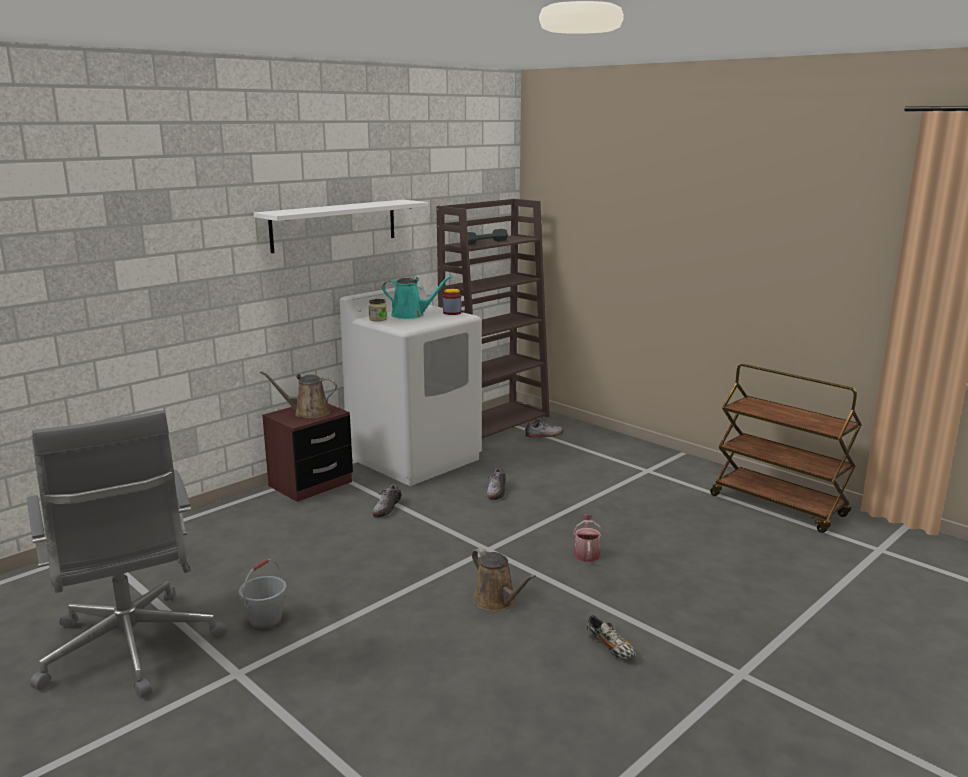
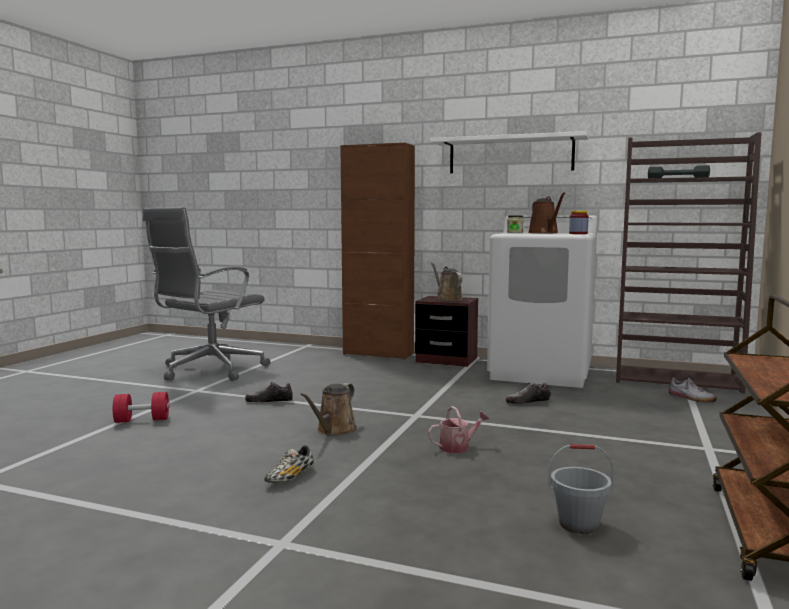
camera: 65 degrees right, 10 degrees down
grey bucket [239,559,287,631] -> grey bucket moved to [548,444,614,534]
shoe [373,484,402,518] -> shoe moved to [245,382,293,402]
turquoise watering can [382,276,452,319] -> brown watering can [528,192,565,233]
none -> red dumbbell [113,392,169,423]
none -> brown cabinet [340,143,415,360]

